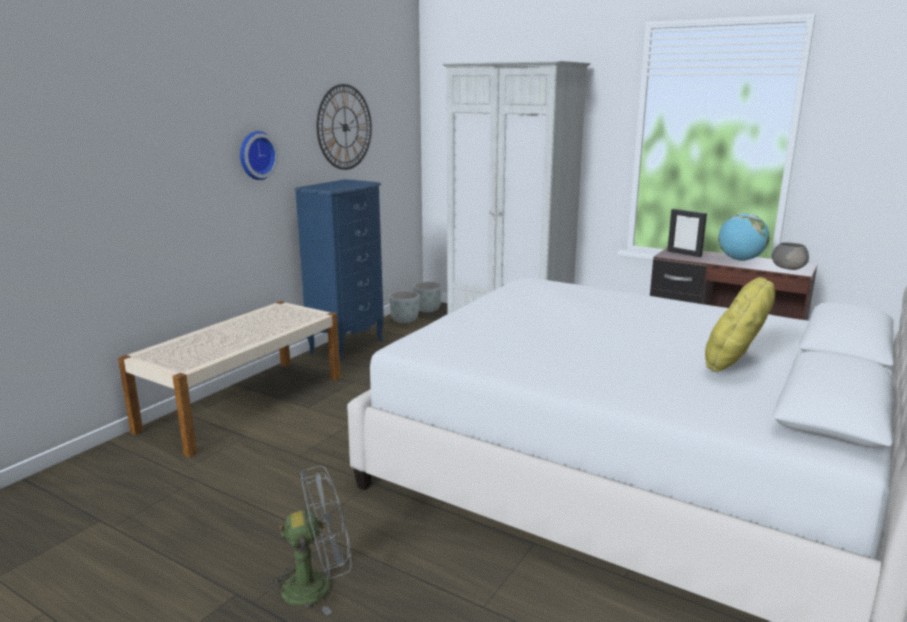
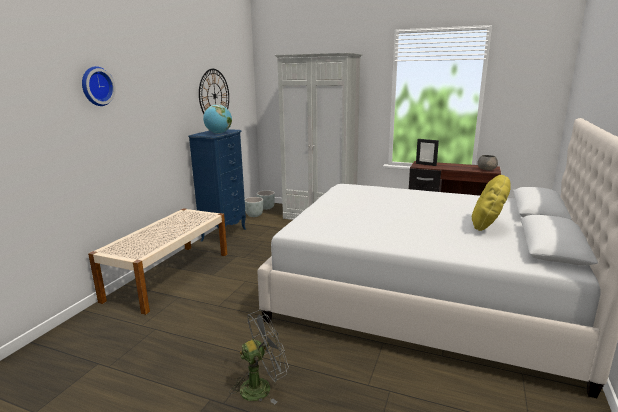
camera: 10 degrees left, 0 degrees up
wall clock [240,131,278,180] -> wall clock moved to [82,66,116,106]
globe [718,213,769,261] -> globe moved to [203,105,232,134]

